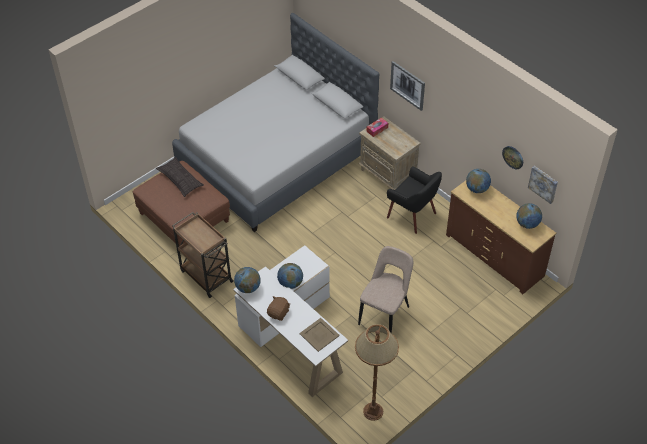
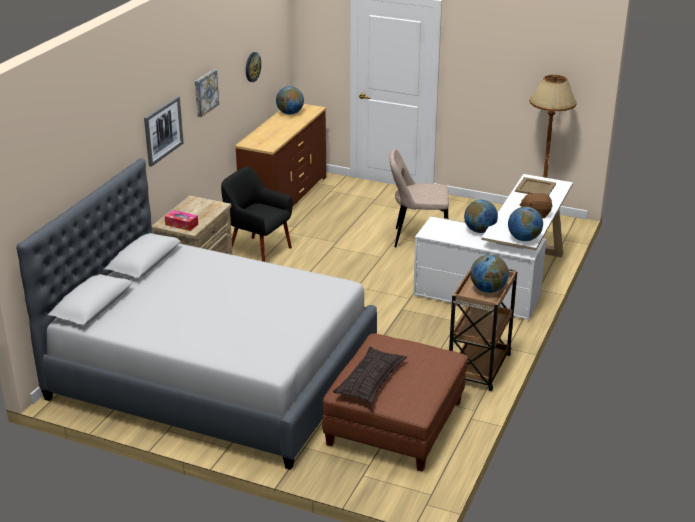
camera: 115 degrees left, 20 degrees down
black armchair [387,166,442,234] -> black armchair turned 75 degrees counterclockwise [221,167,292,262]
globe [466,169,491,193] -> globe moved to [470,255,509,293]
picture [528,166,558,204] -> picture moved to [195,69,219,117]

